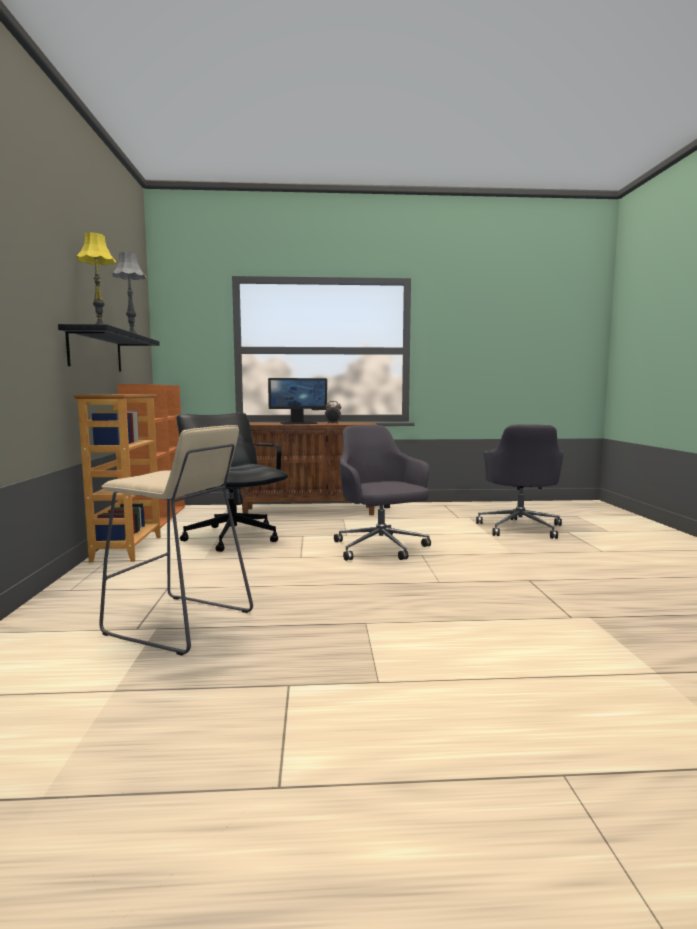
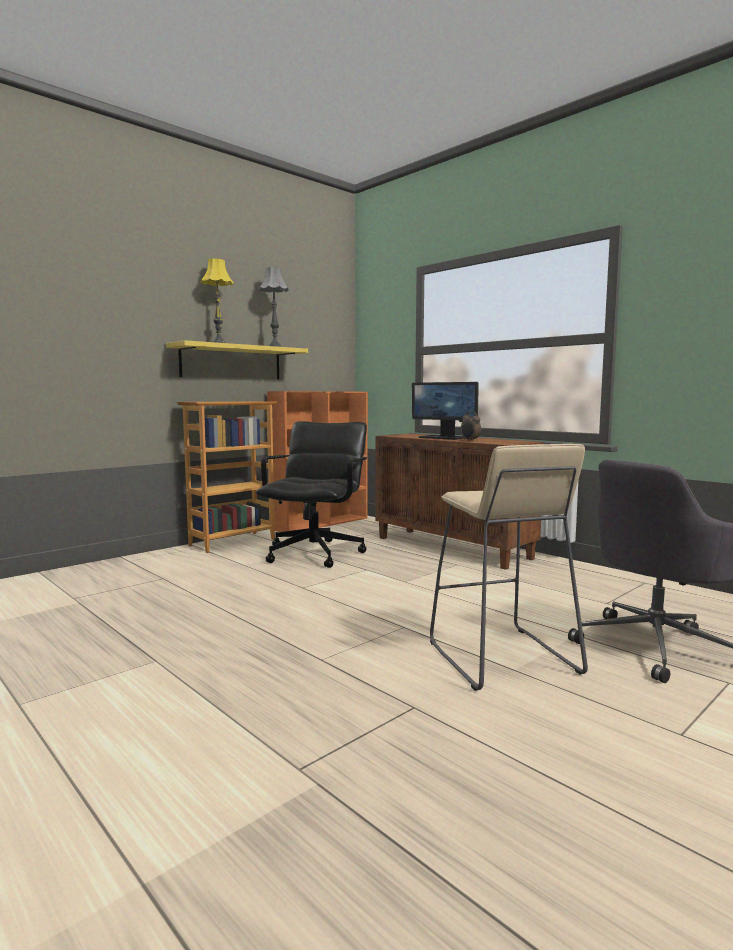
camera: 50 degrees right, 0 degrees up
black shelf [58,324,160,372] -> yellow shelf [166,340,308,380]
beige stool [99,425,253,656] -> beige stool moved to [430,444,588,691]
grey office chair [334,425,431,561] -> none

